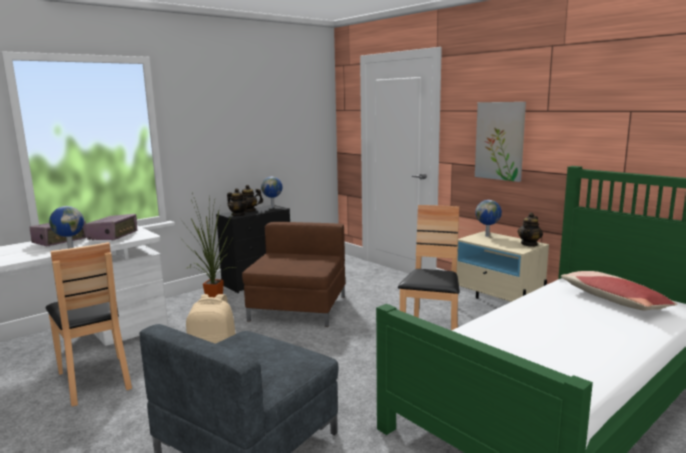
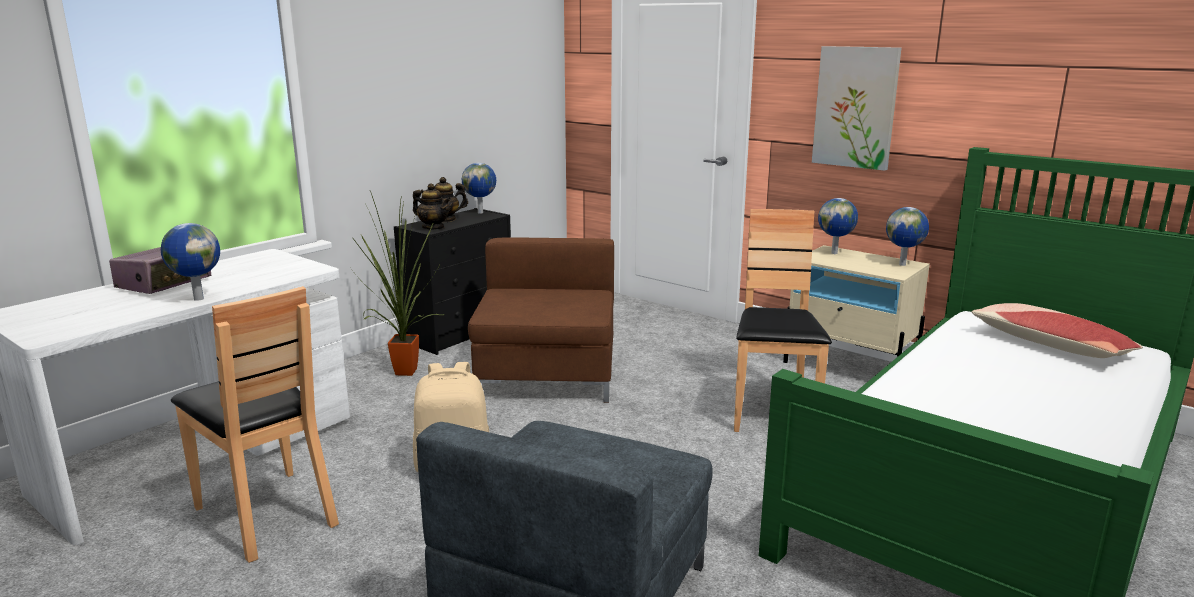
camera: 10 degrees left, 5 degrees up
radio [85,214,137,240] -> none
teapot [518,212,543,247] -> globe [886,207,929,266]

